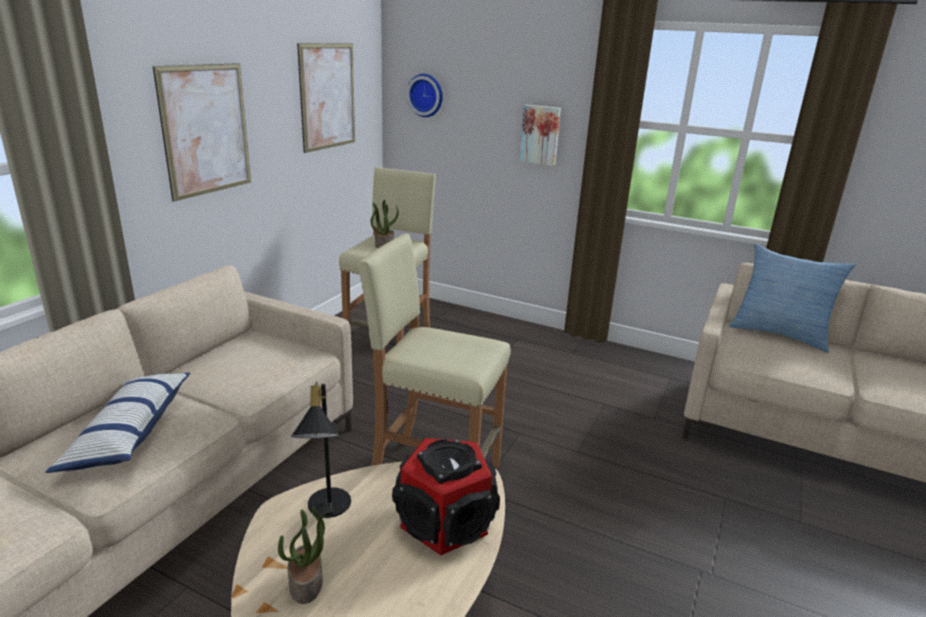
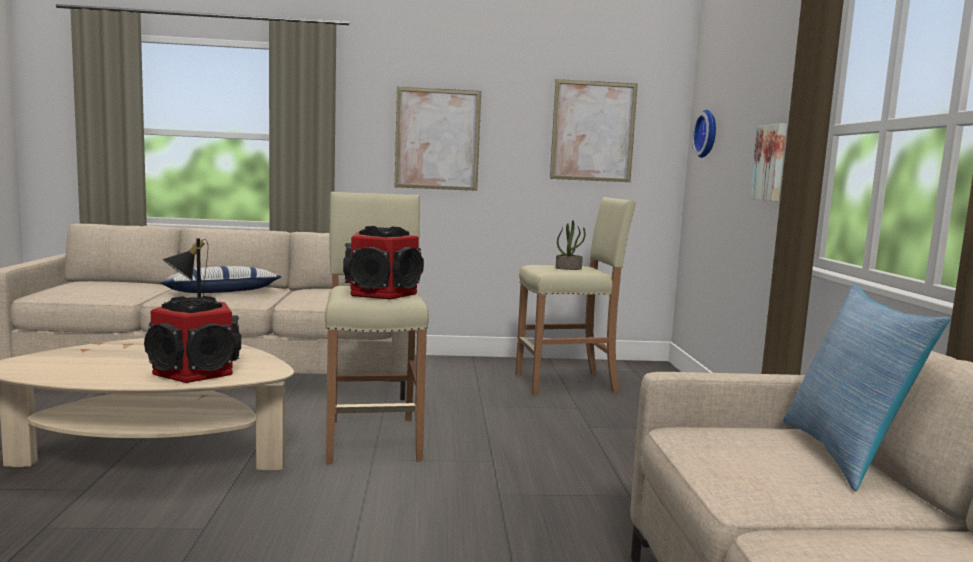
camera: 60 degrees right, 15 degrees down
potted plant [278,507,329,604] -> none
none -> speaker [343,226,424,300]

